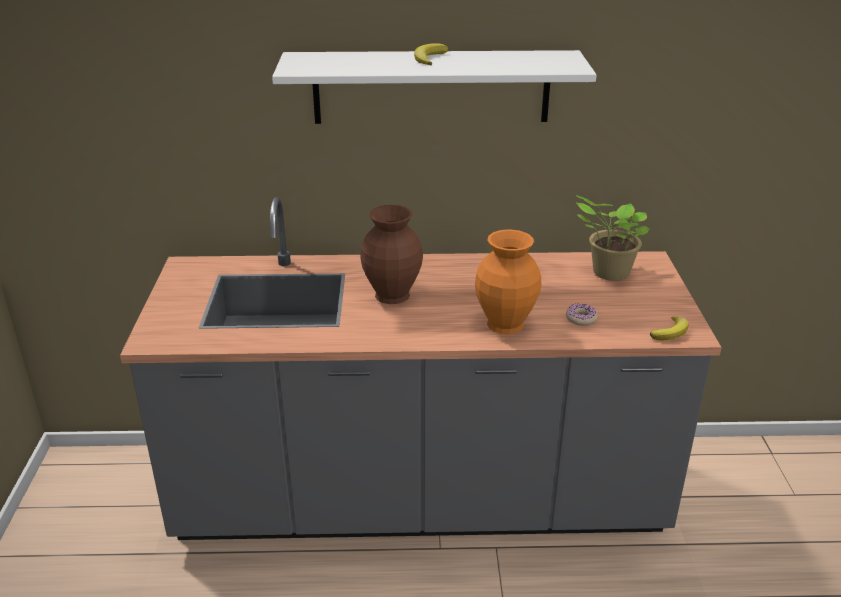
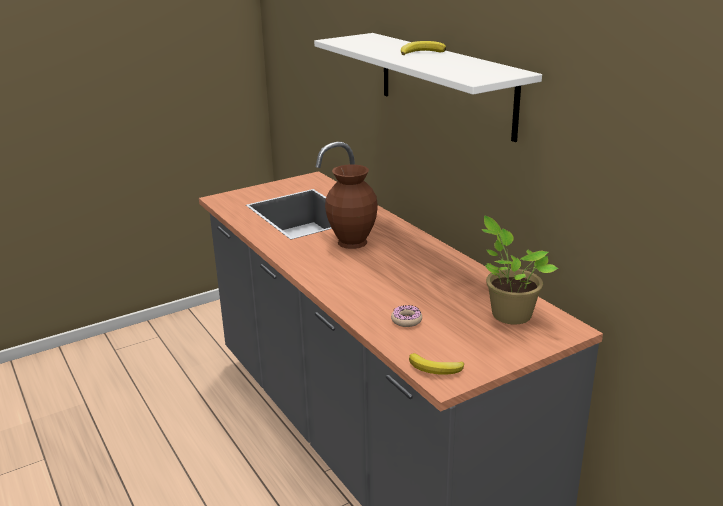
camera: 60 degrees right, 5 degrees down
orange vase [475,229,542,334] -> none

